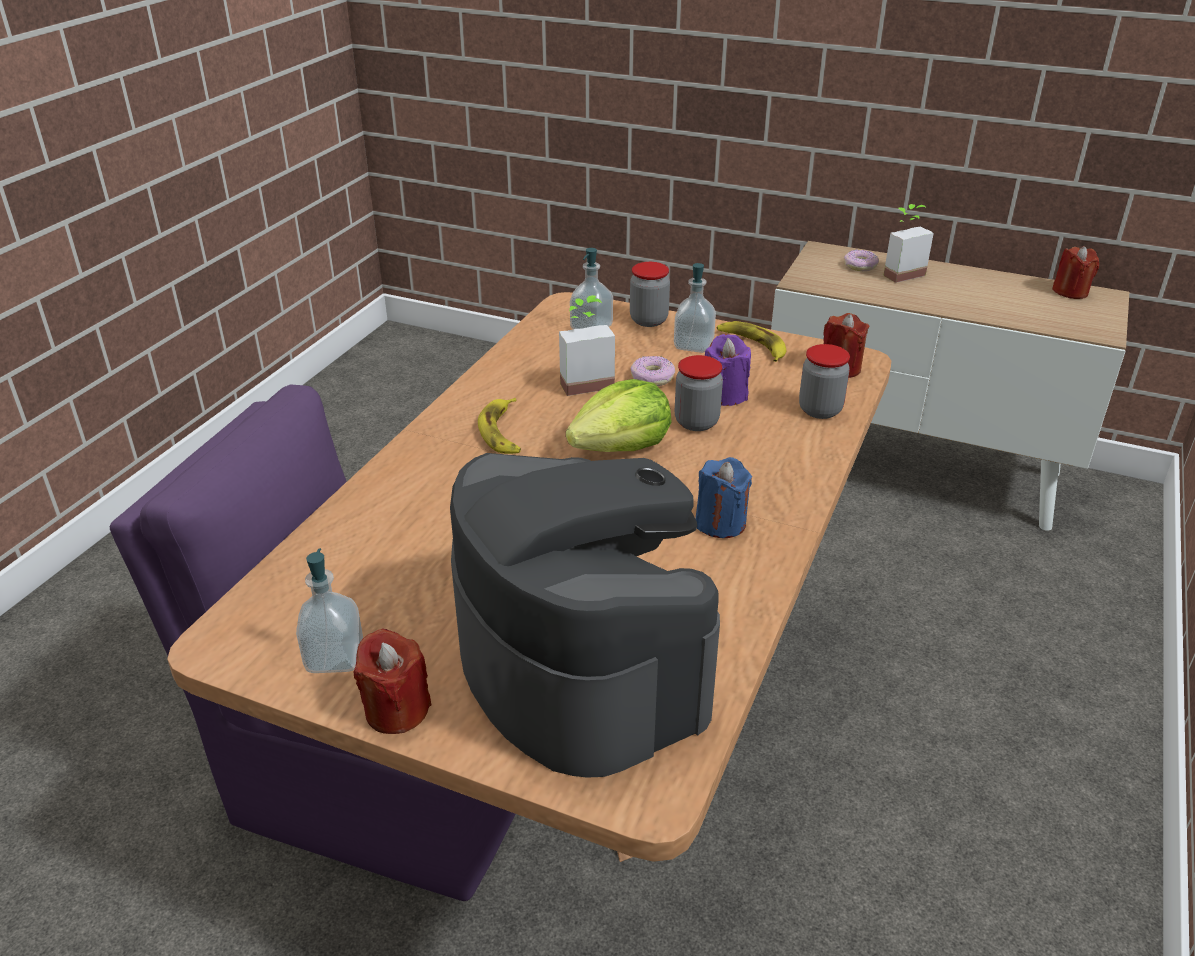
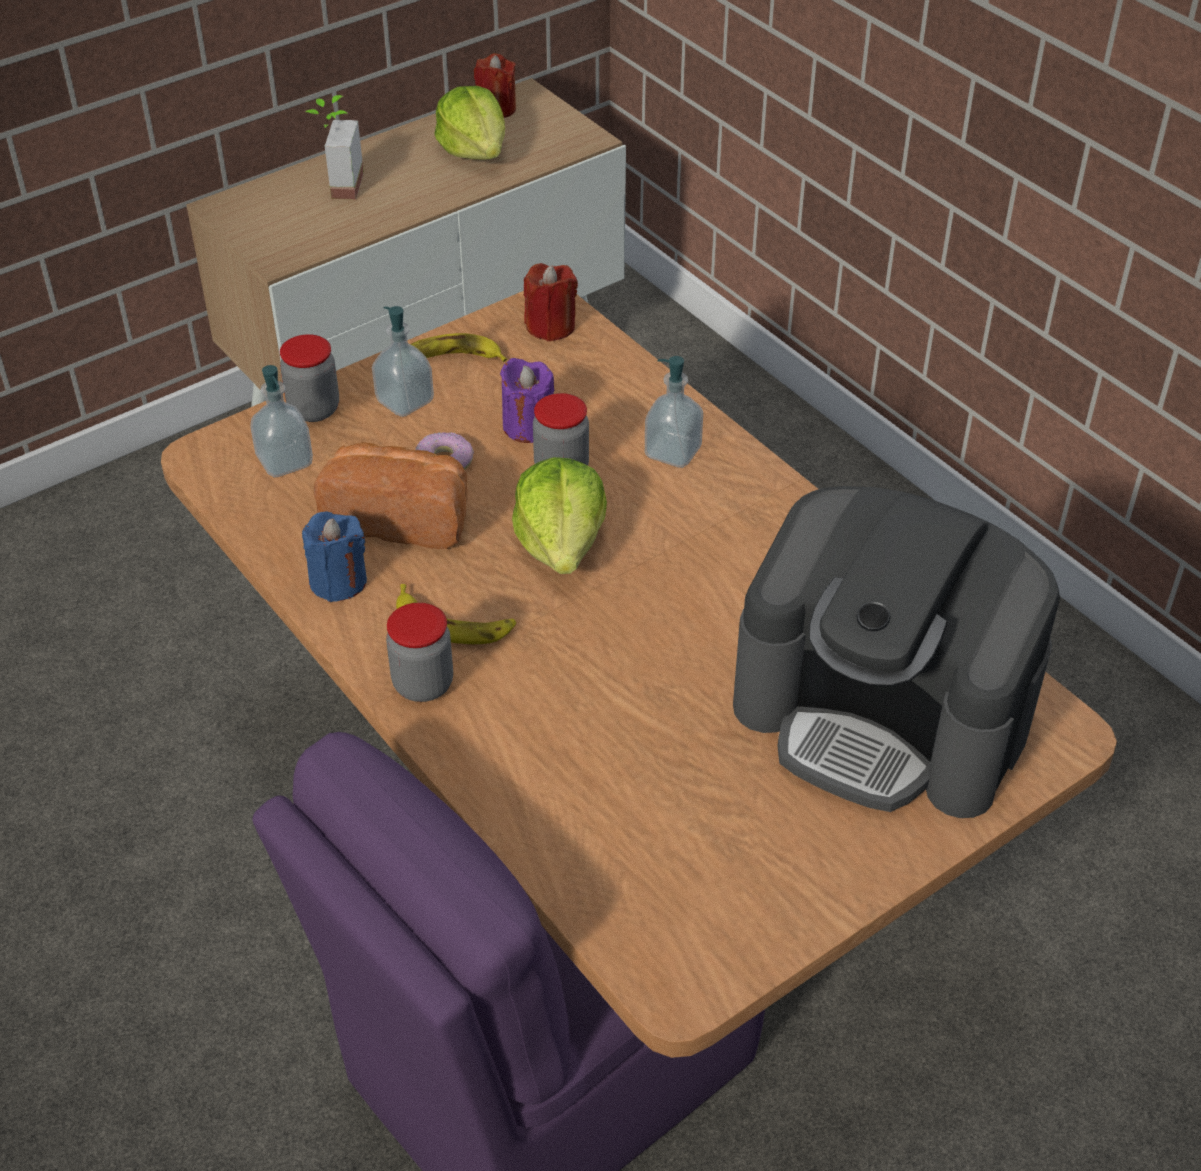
camera: 60 degrees left, 10 degrees up
soap dispenser [296,548,363,673] -> soap dispenser moved to [645,356,703,468]
red candle [353,628,431,734] -> none
coffee machine [450,453,720,778] -> coffee machine turned 150 degrees counterclockwise [733,486,1060,818]
potted plant [559,295,615,396] -> bread [314,442,468,549]
blue candle [695,457,752,538] -> blue candle moved to [302,512,367,602]
jar [799,344,850,419] -> jar moved to [386,603,453,702]
donut [844,250,879,271] -> none
none -> lettuce [434,86,505,160]

